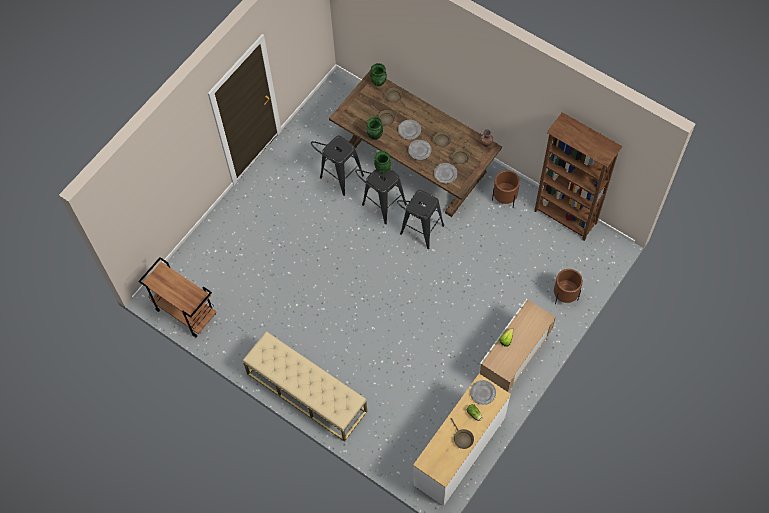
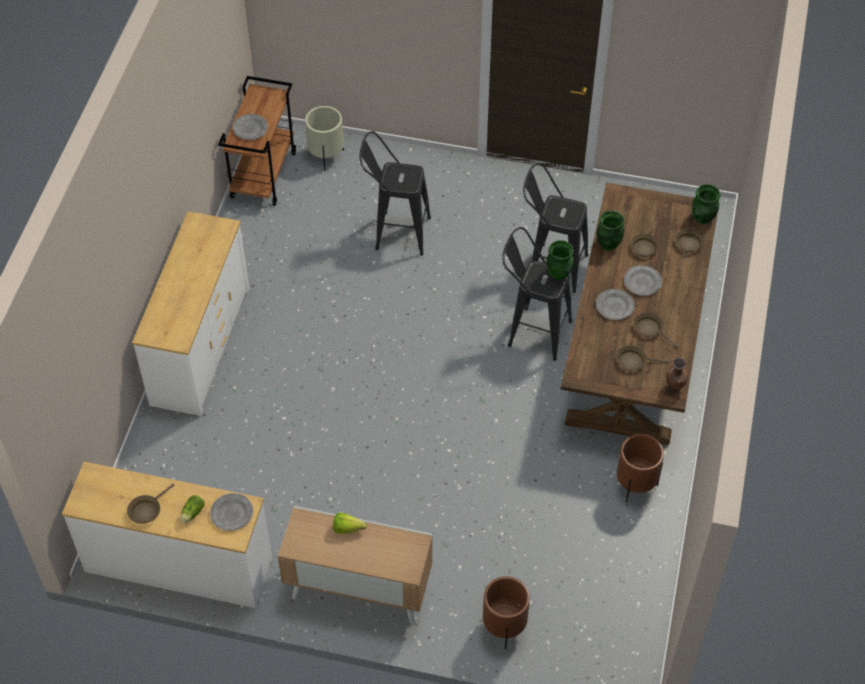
camera: 65 degrees right, 10 degrees down
beige bench [243,331,367,442] -> white dresser [132,211,249,416]
black stool [397,190,444,249] -> black stool moved to [360,131,431,256]
grey plate [434,163,457,184] -> grey plate moved to [233,114,268,140]
brown bookcase [534,112,623,241] -> none
none -> beige planter [305,106,344,171]

